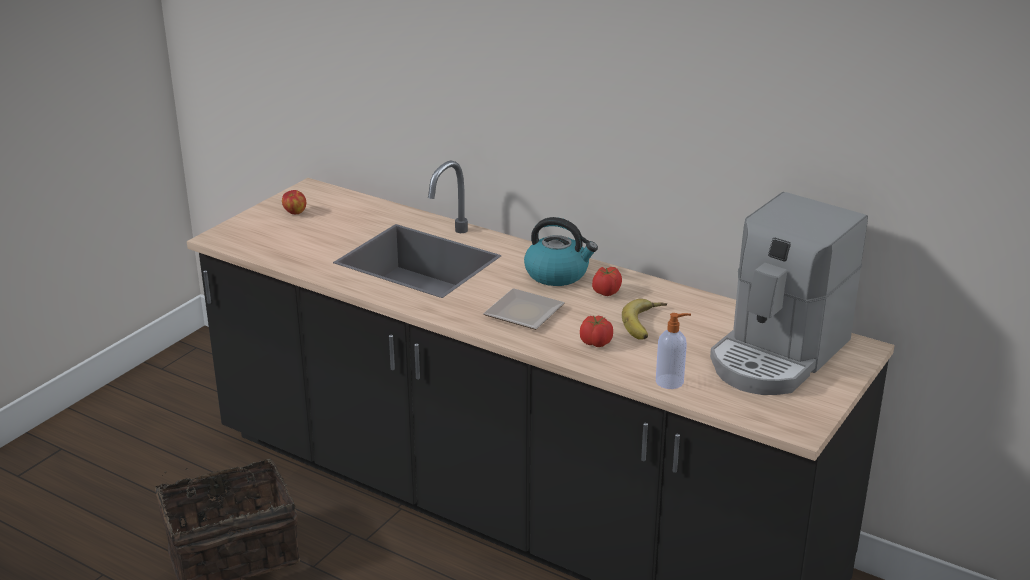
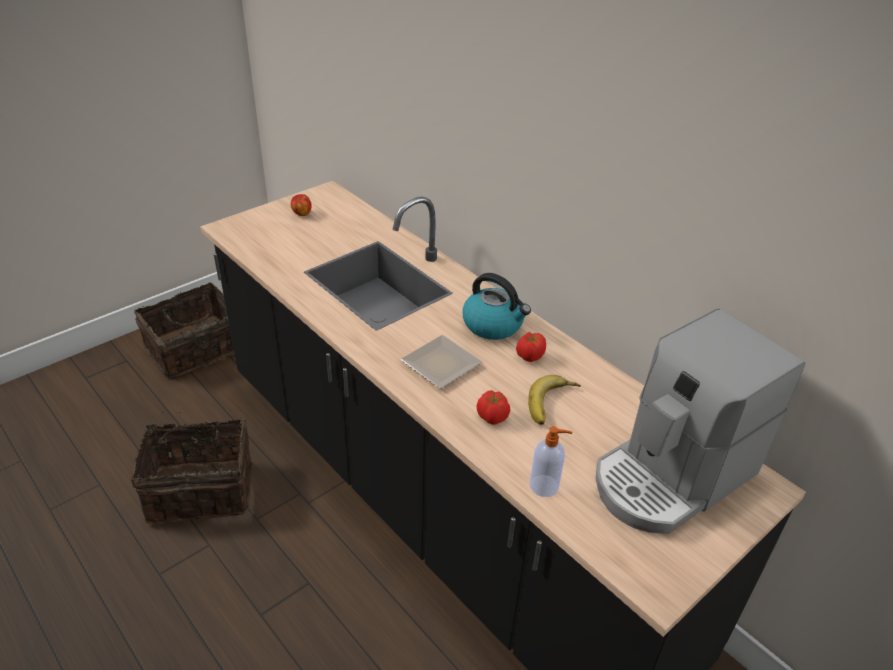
camera: 15 degrees right, 10 degrees up
none -> basket [134,282,234,379]

